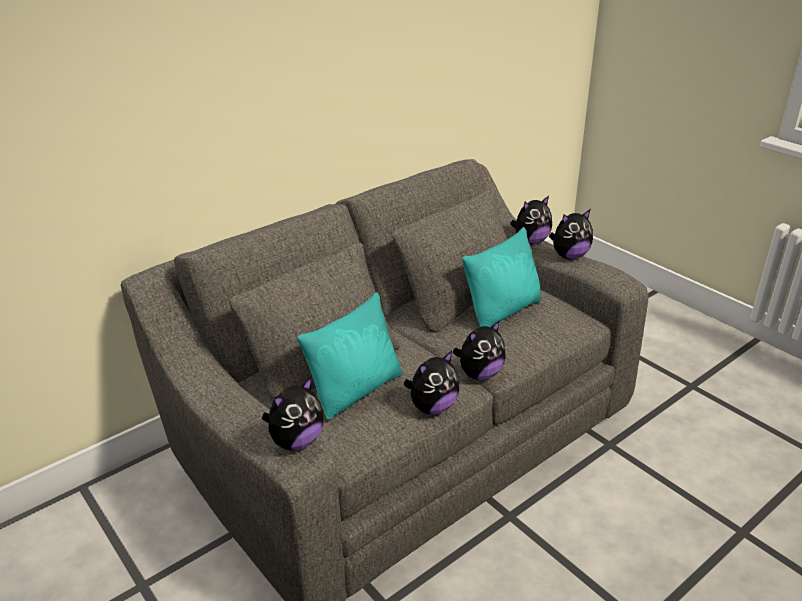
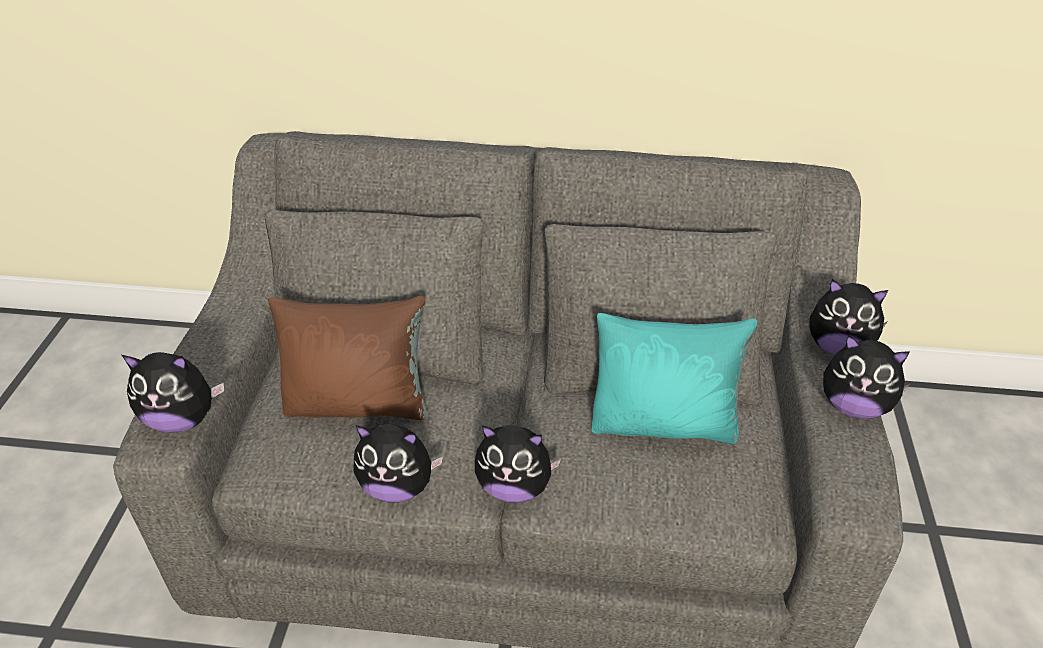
camera: 45 degrees right, 10 degrees up
turquoise pillow [297,292,403,420] -> brown pillow [268,296,428,420]

